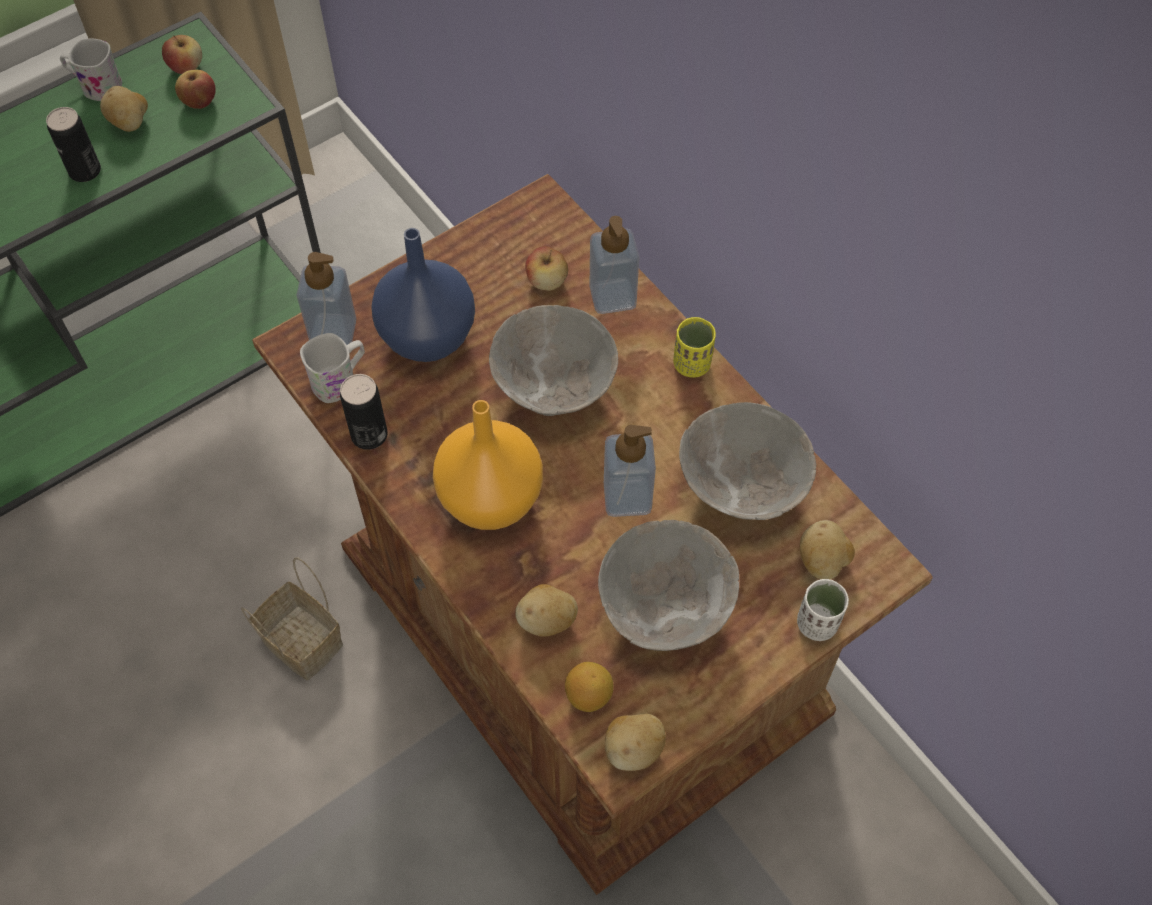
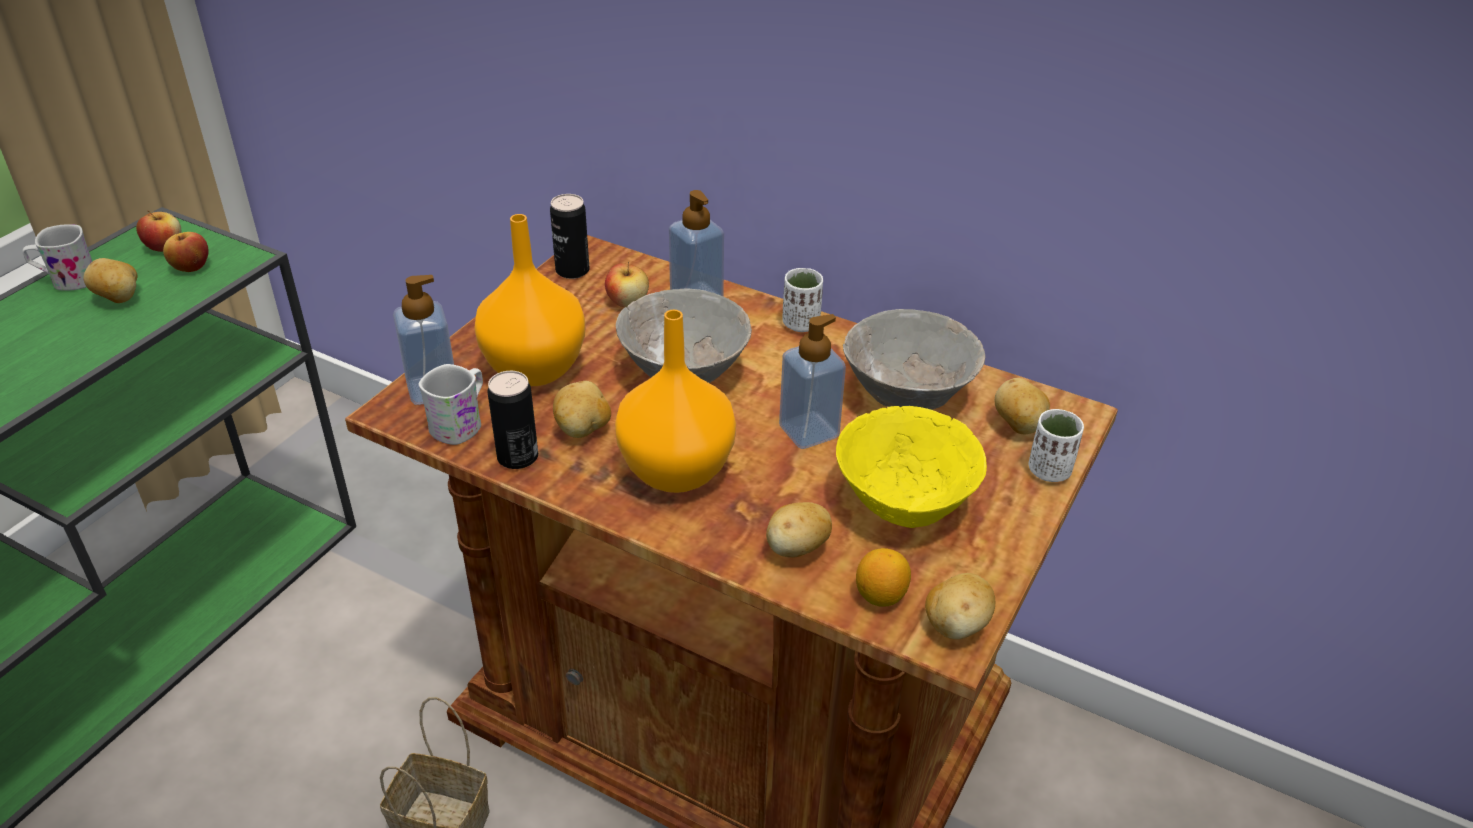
camera: 25 degrees left, 20 degrees down
can [46,107,101,182] -> can moved to [550,194,590,279]
blue vase [371,228,475,362] -> orange vase [474,214,585,386]
grey bowl [598,520,739,651] -> yellow bowl [836,406,987,528]
yellow cup [673,317,716,378] -> white cup [782,268,823,332]
none -> potato [553,381,611,438]

